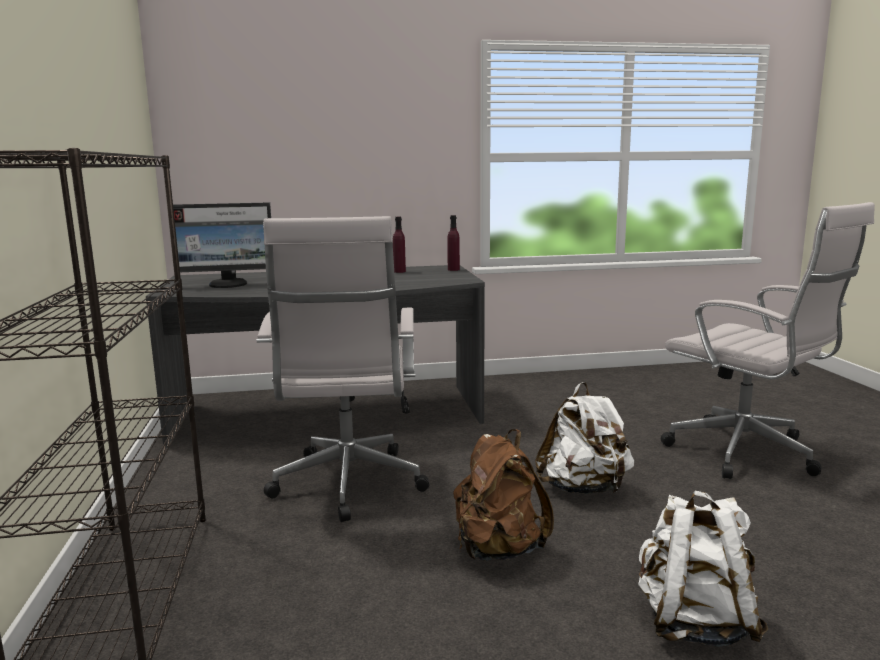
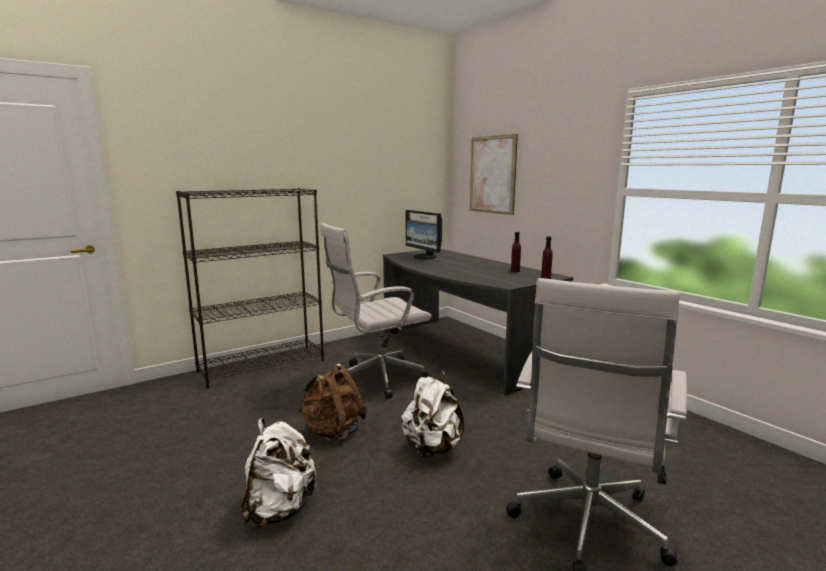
camera: 65 degrees right, 0 degrees up
none -> picture [470,134,518,215]

